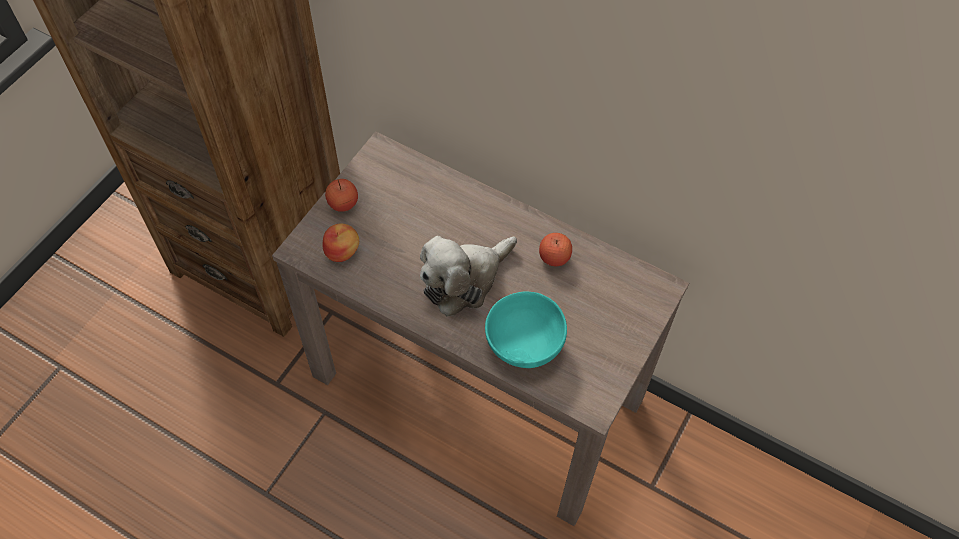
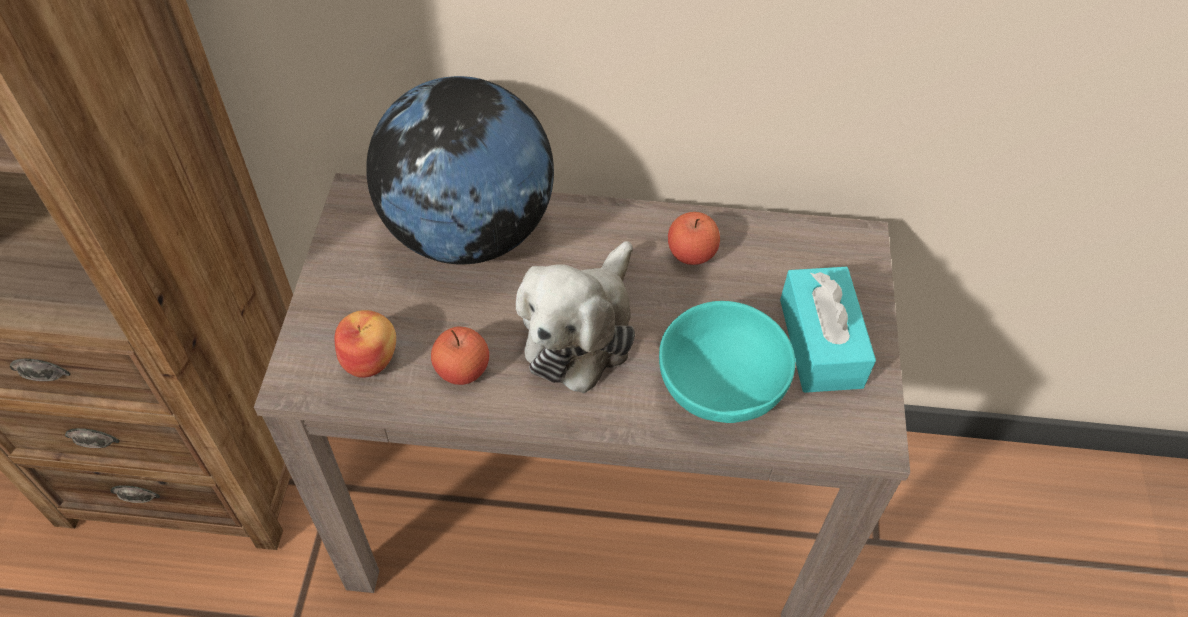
camera: 25 degrees left, 5 degrees down
apple [325,179,358,212] -> apple moved to [431,326,489,385]
none -> globe [366,76,554,265]
none -> turquoise tissue box [780,267,876,393]

